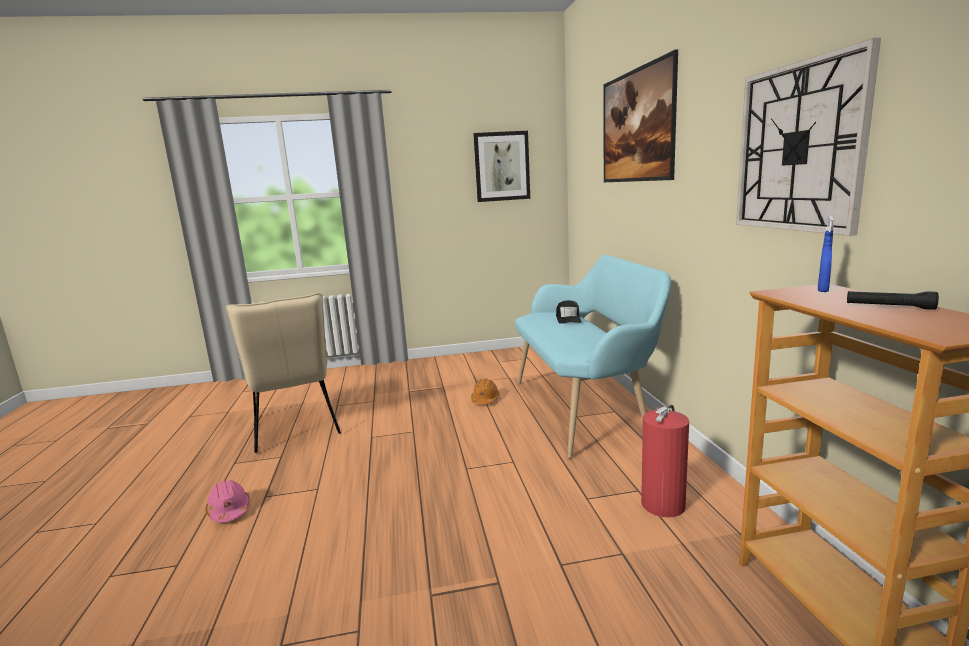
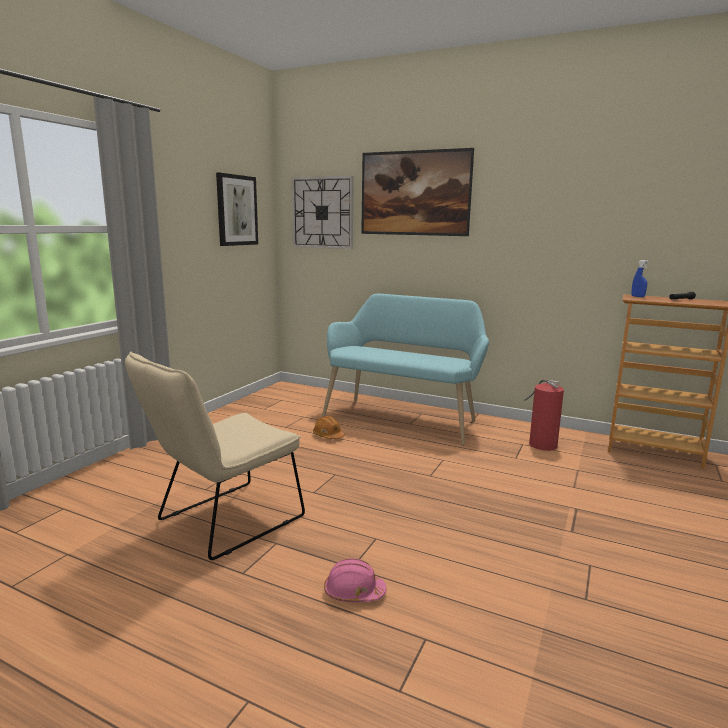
camera: 55 degrees left, 0 degrees up
beige chair [226,293,341,453] -> beige chair turned 120 degrees clockwise [125,351,305,560]
black cap [556,300,582,324] -> none
wall clock [736,38,881,236] -> wall clock moved to [291,176,354,249]

